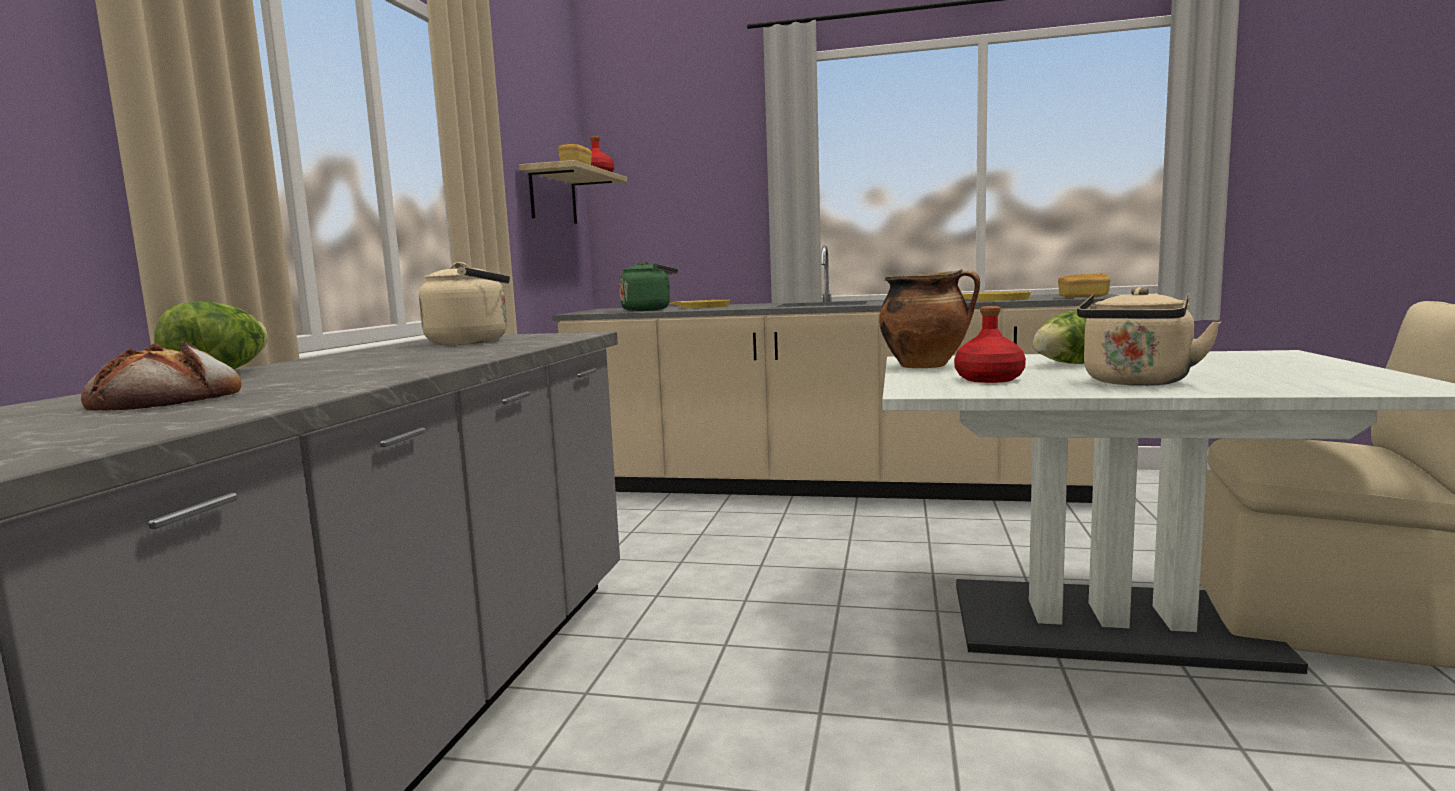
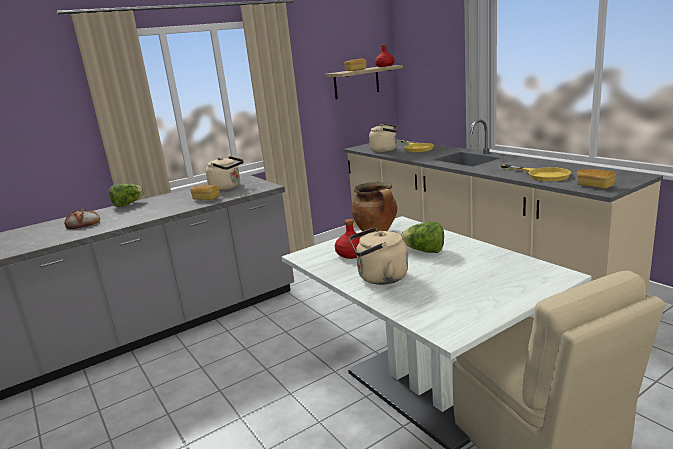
camera: 45 degrees right, 10 degrees up
green kettle [619,261,678,311] -> beige kettle [369,124,398,152]
none -> bread [191,185,220,200]

